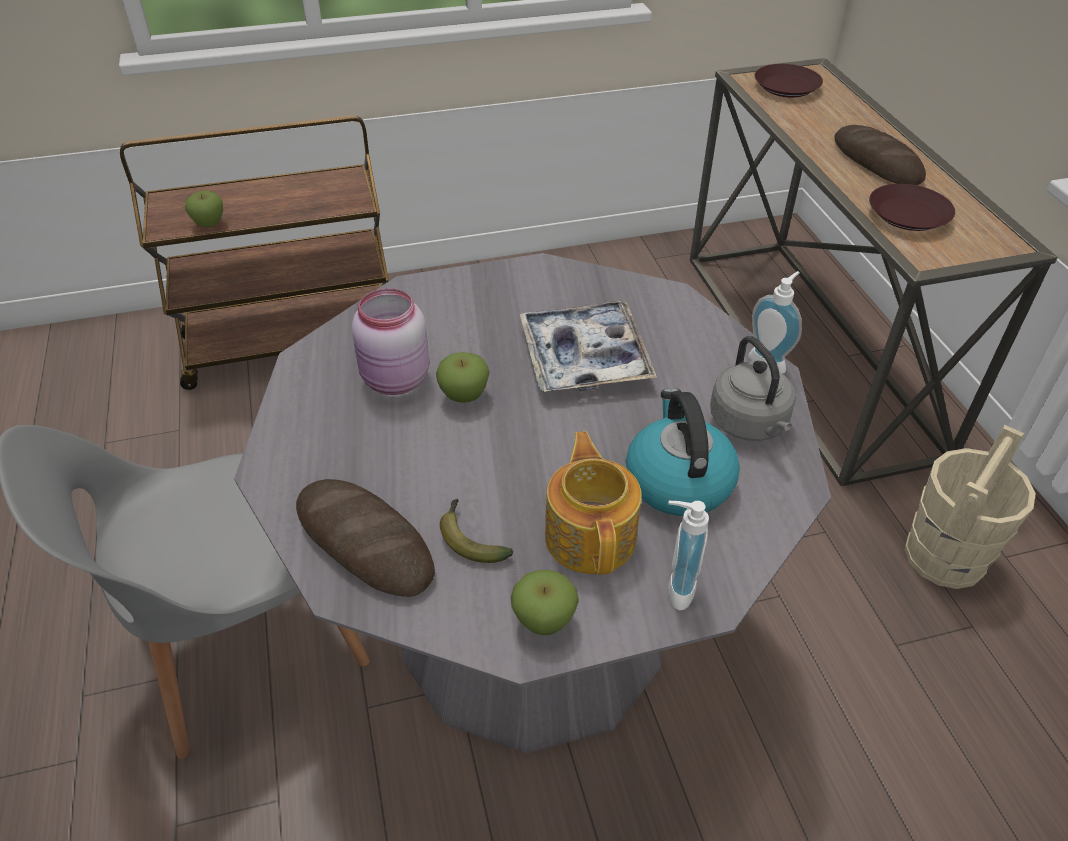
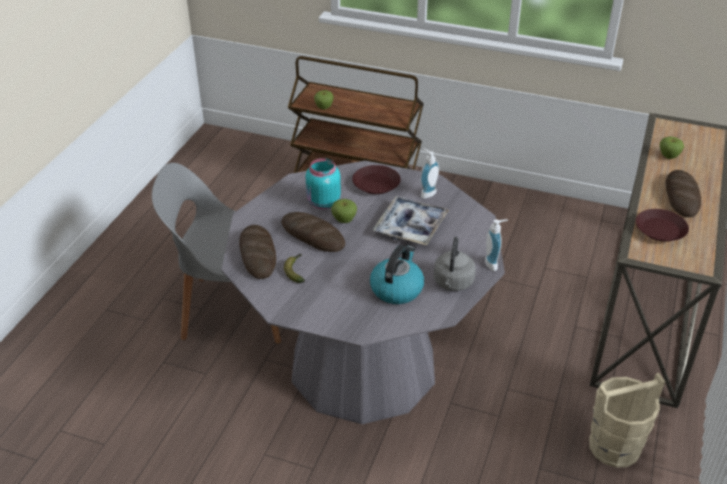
camera: 35 degrees right, 5 degrees down
pink jar [352,288,430,395] -> turquoise jar [306,158,341,209]
apple [511,570,579,635] -> apple moved to [660,137,684,159]
teapot [545,431,642,575] -> none
soap dispenser [668,501,709,610] -> soap dispenser moved to [420,149,439,199]
brown plate [755,64,823,98] -> brown plate moved to [352,165,400,194]
none -> bread [281,212,345,252]

